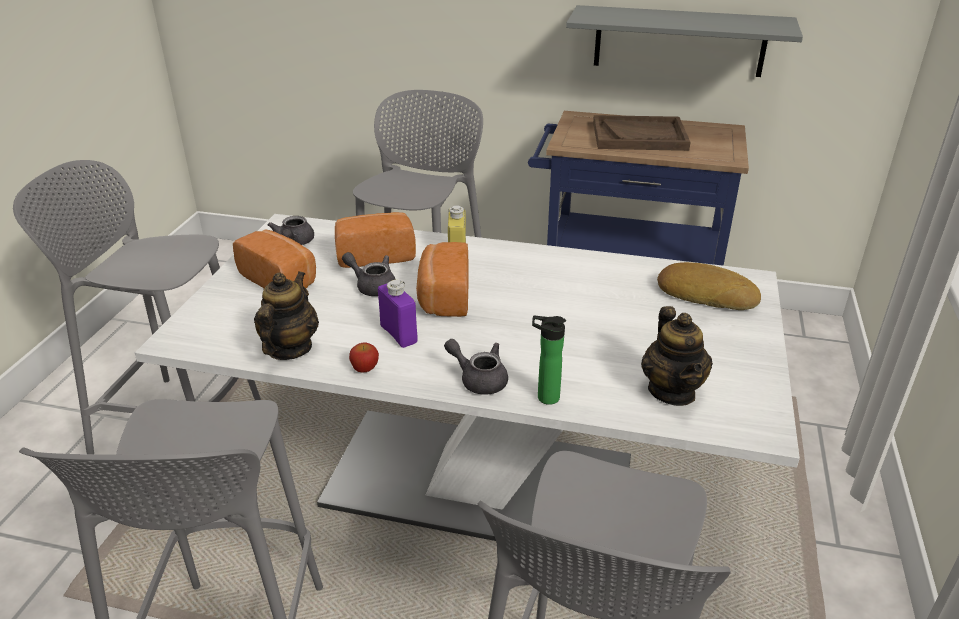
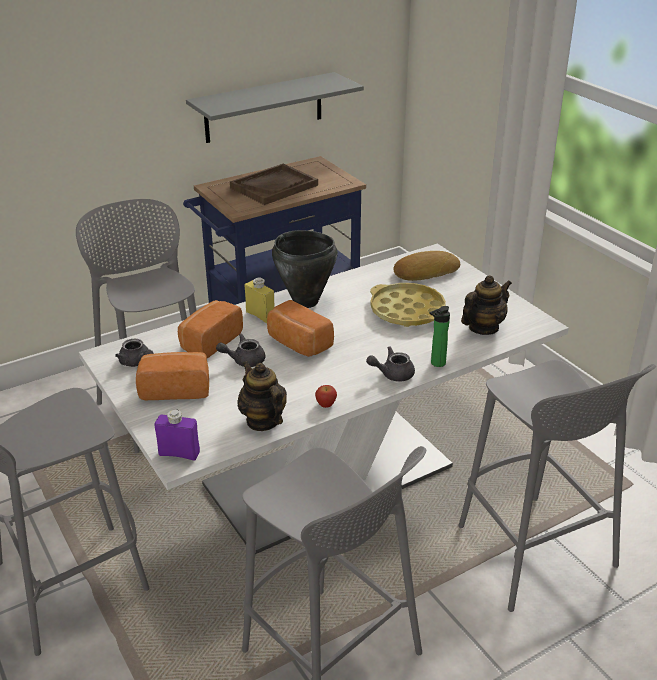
camera: 45 degrees left, 0 degrees up
purple bottle [378,280,418,348] -> purple bottle moved to [155,409,200,460]
teapot [641,306,713,406] -> teapot turned 75 degrees counterclockwise [461,275,512,335]
none -> black cooking pot [272,230,338,308]
none -> yellow tray [370,283,446,327]

